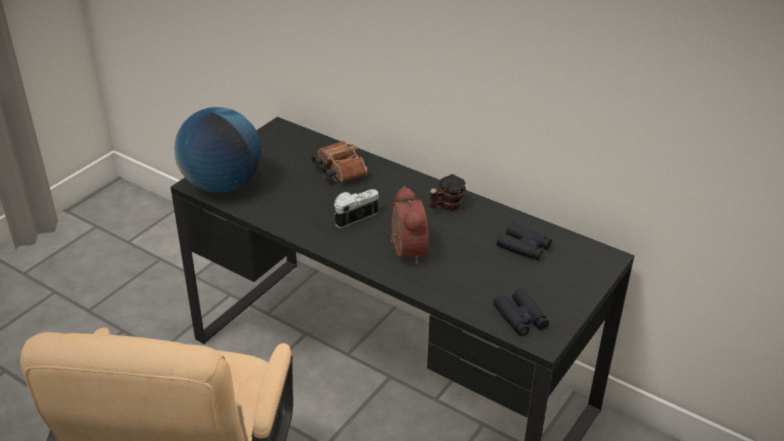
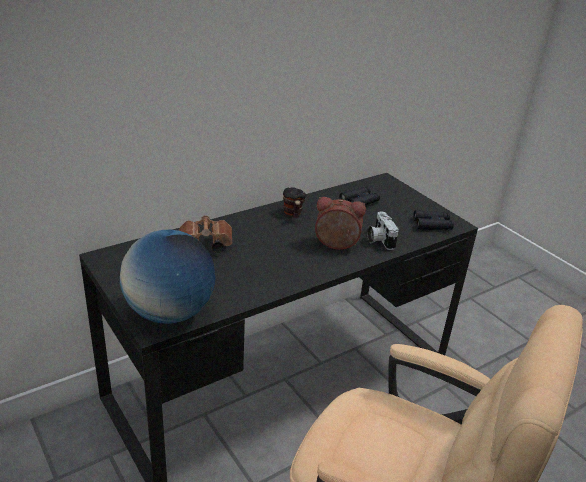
camera: 70 degrees left, 5 degrees down
camera [334,189,379,228] -> camera moved to [367,211,399,250]

